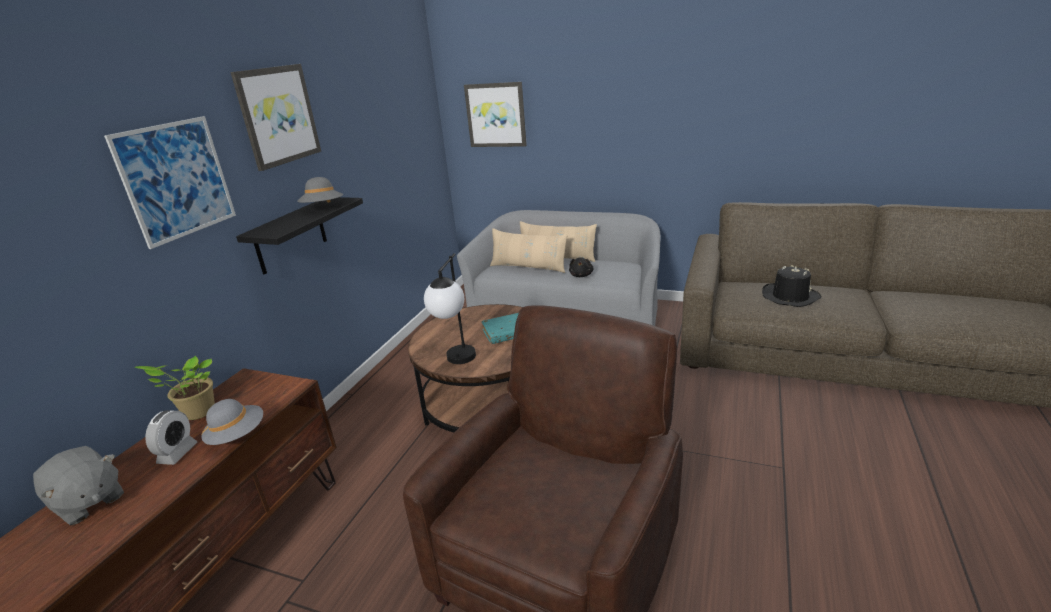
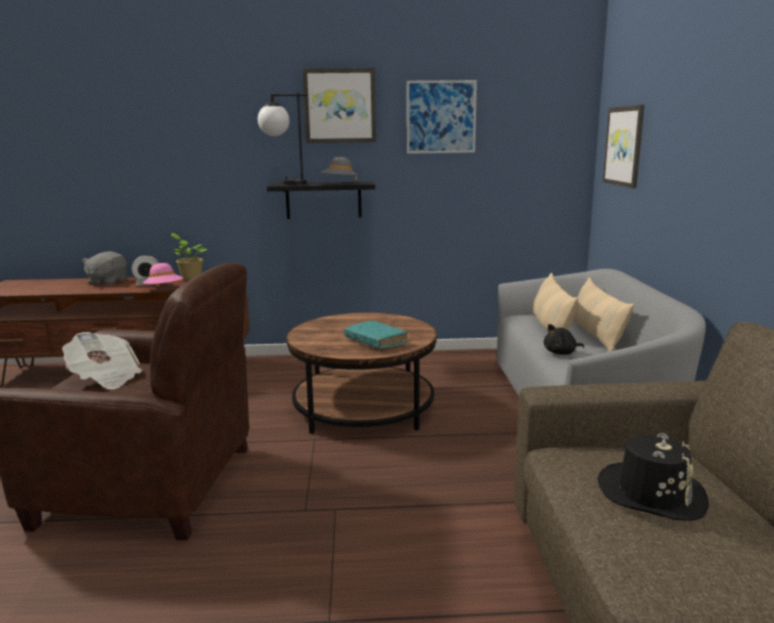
camera: 65 degrees right, 10 degrees down
picture [104,116,236,249] -> picture moved to [407,80,477,154]
grey hat [202,399,263,445] -> pink hat [143,263,183,286]
table lamp [424,253,476,364] -> table lamp moved to [258,93,307,185]
none -> newspaper [62,332,142,389]

